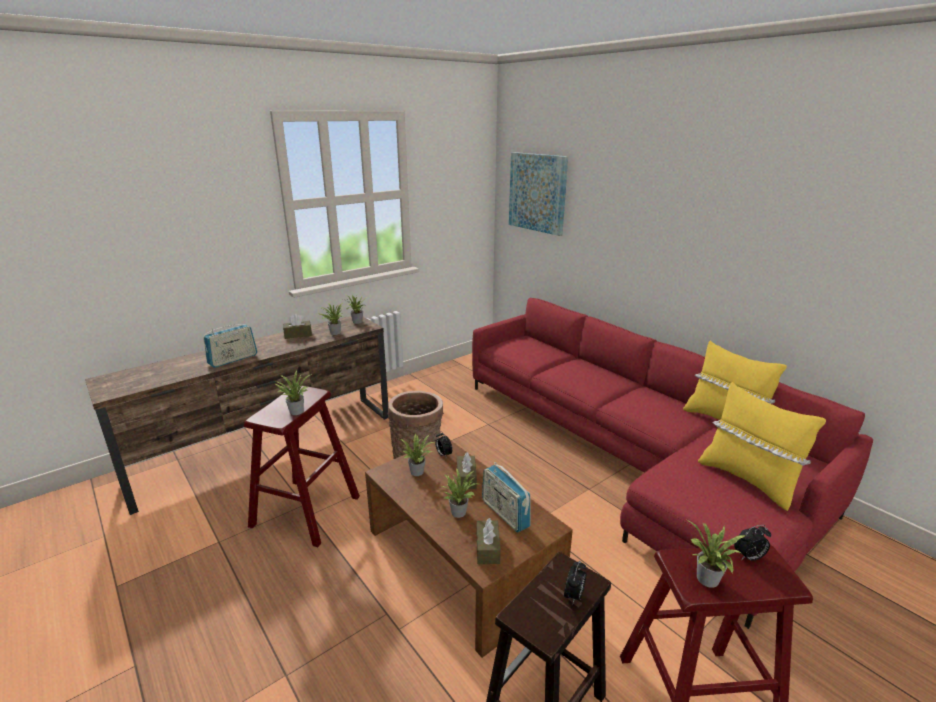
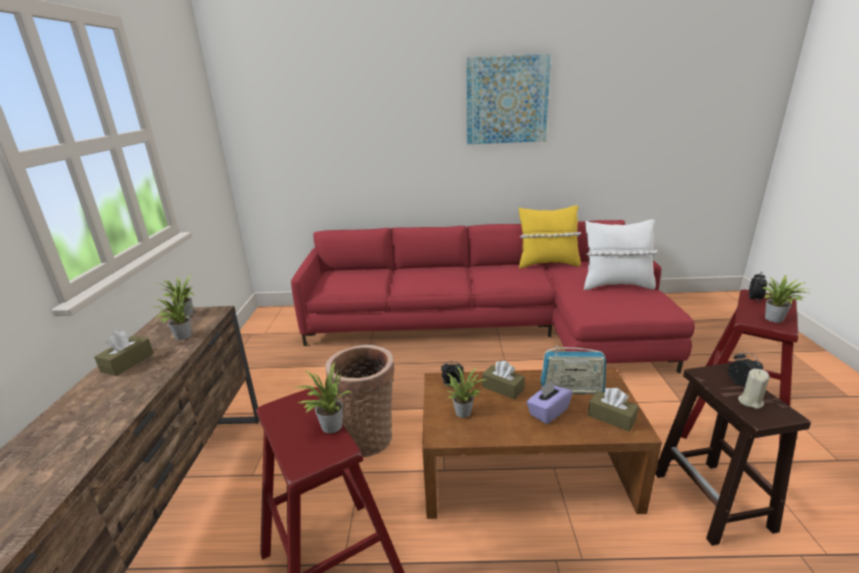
camera: 50 degrees left, 0 degrees up
radio [204,324,257,368] -> none
potted plant [441,468,479,518] -> purple tissue box [526,380,573,424]
picture [509,152,568,236] -> picture moved to [466,53,551,144]
yellow pillow [698,382,826,511] -> white pillow [584,219,658,290]
none -> beige candle [738,369,769,409]

